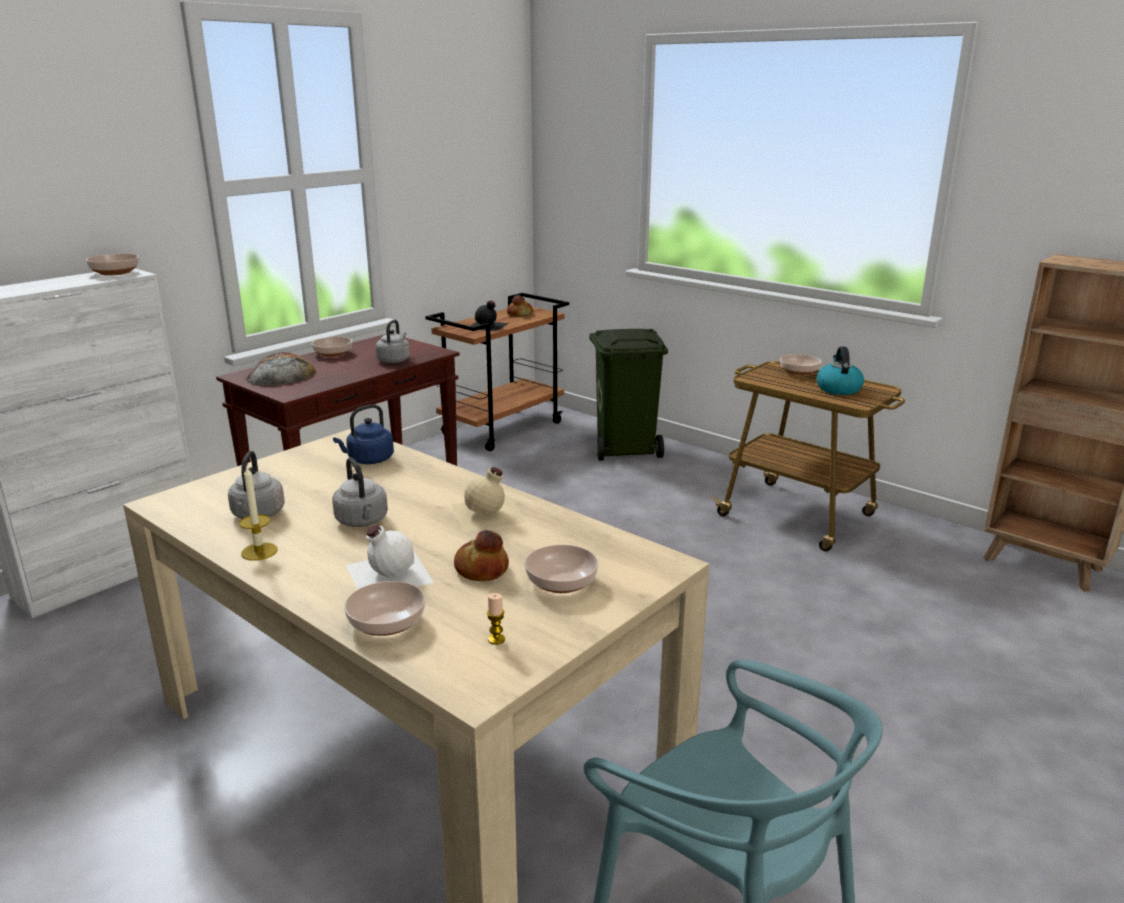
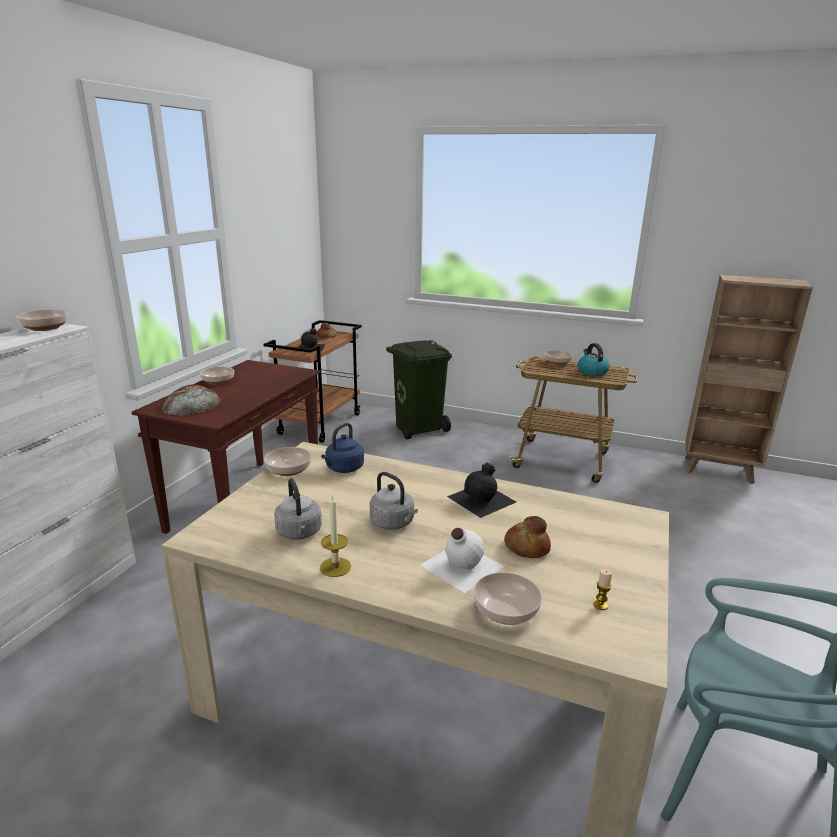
camera: 20 degrees left, 0 degrees up
grey kettle [376,319,410,363] -> none
beige bottle [451,467,527,532] -> black bottle [447,463,516,518]
bowl [525,545,599,593] -> bowl moved to [264,447,312,476]

